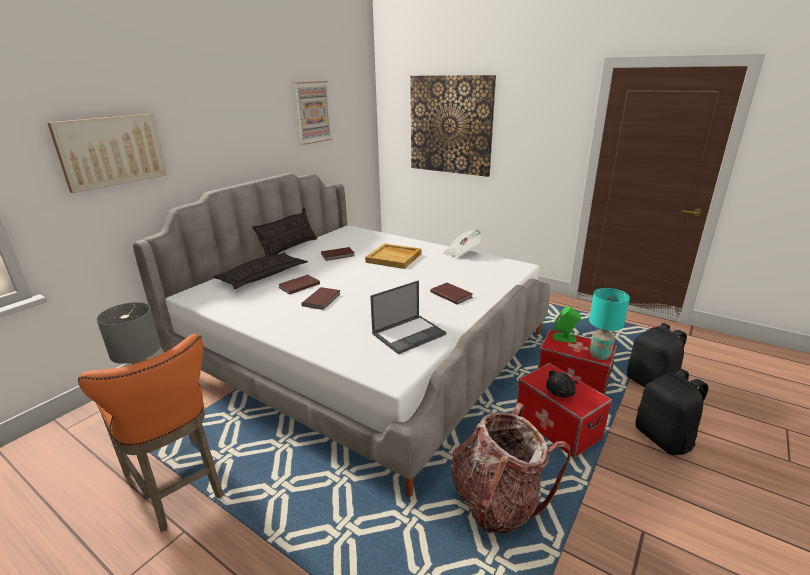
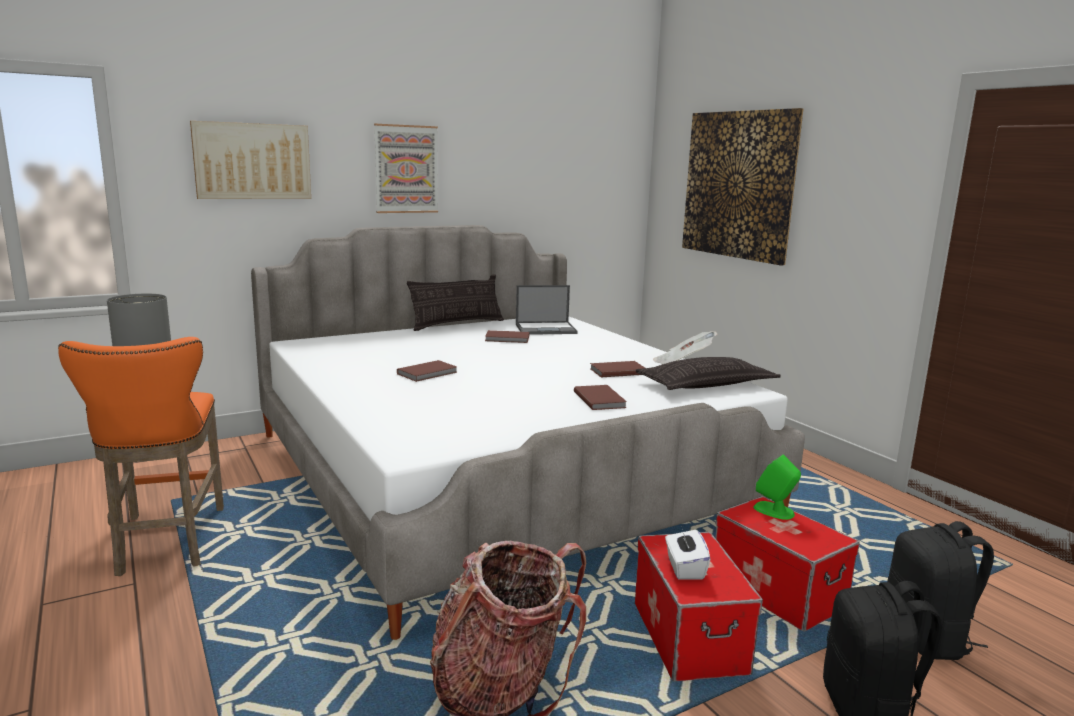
camera: 25 degrees right, 10 degrees down
pillow [213,252,308,289] -> pillow moved to [636,357,781,390]
brown book [278,275,320,295] -> brown book moved to [590,361,645,377]
picture [294,81,332,145] -> picture moved to [374,124,438,213]
beige tray [365,243,421,269] -> none
laptop [370,280,446,354] -> laptop moved to [516,285,578,335]
black plush toy [546,370,578,397] -> white tissue box [665,526,710,580]
turquoise table lamp [589,288,630,360] -> none

